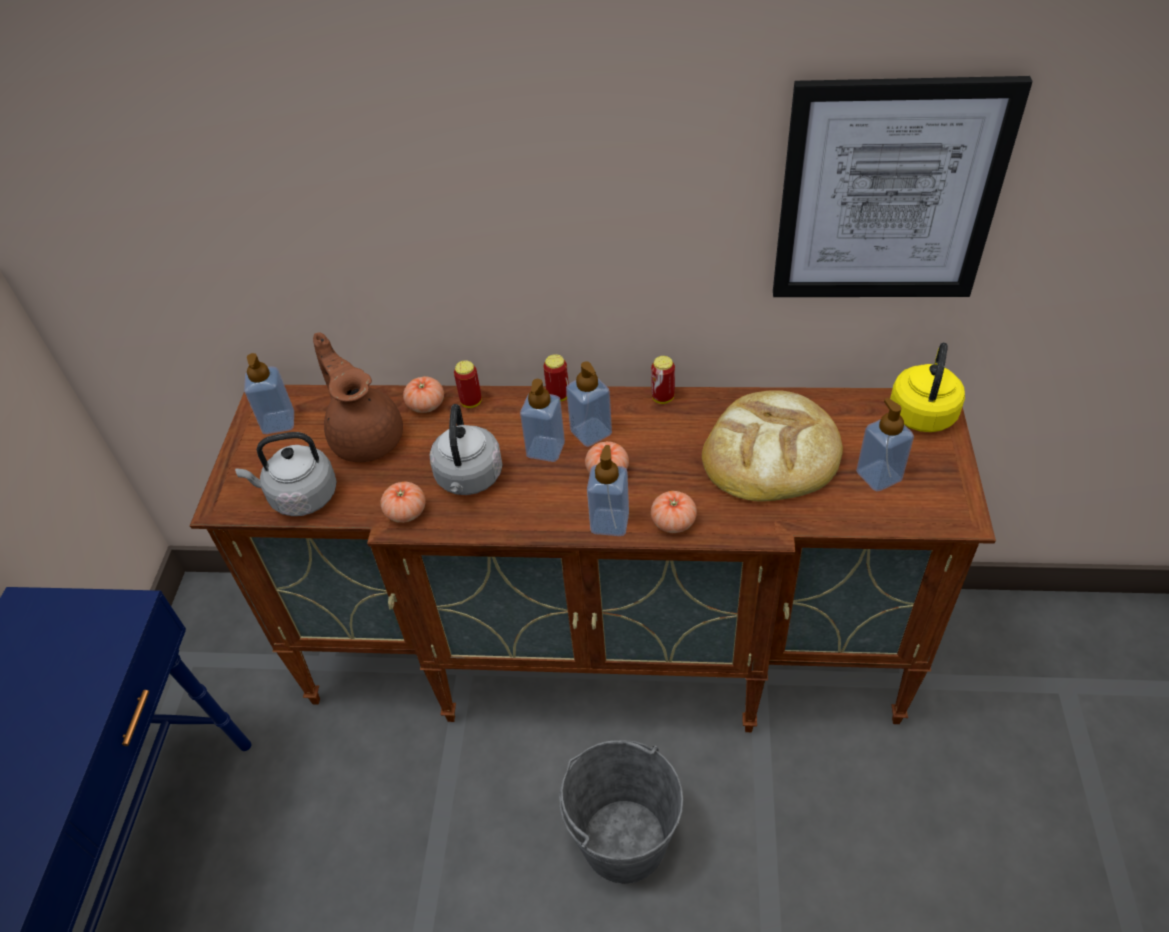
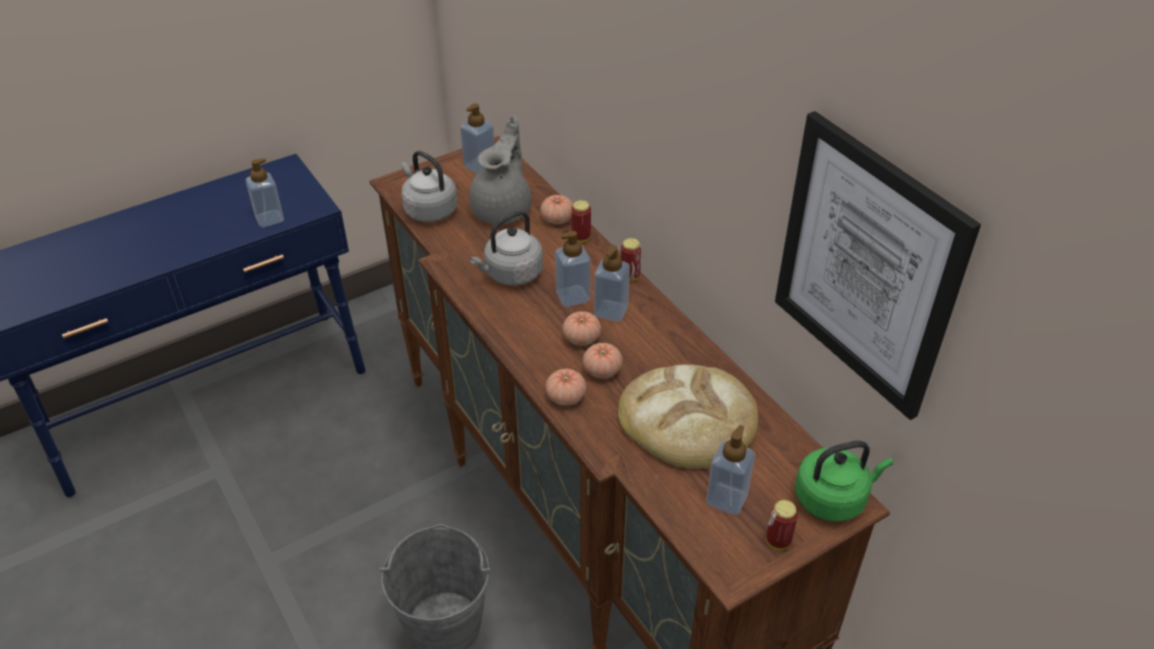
camera: 50 degrees right, 5 degrees down
brown teapot [313,332,403,462] -> grey teapot [469,115,532,224]
tomato [380,481,426,523] -> tomato moved to [583,343,623,379]
soap dispenser [587,445,629,536] -> soap dispenser moved to [246,158,284,227]
can [651,356,675,404] -> can moved to [766,500,798,550]
yellow kettle [890,343,965,432] -> green kettle [795,441,893,522]

